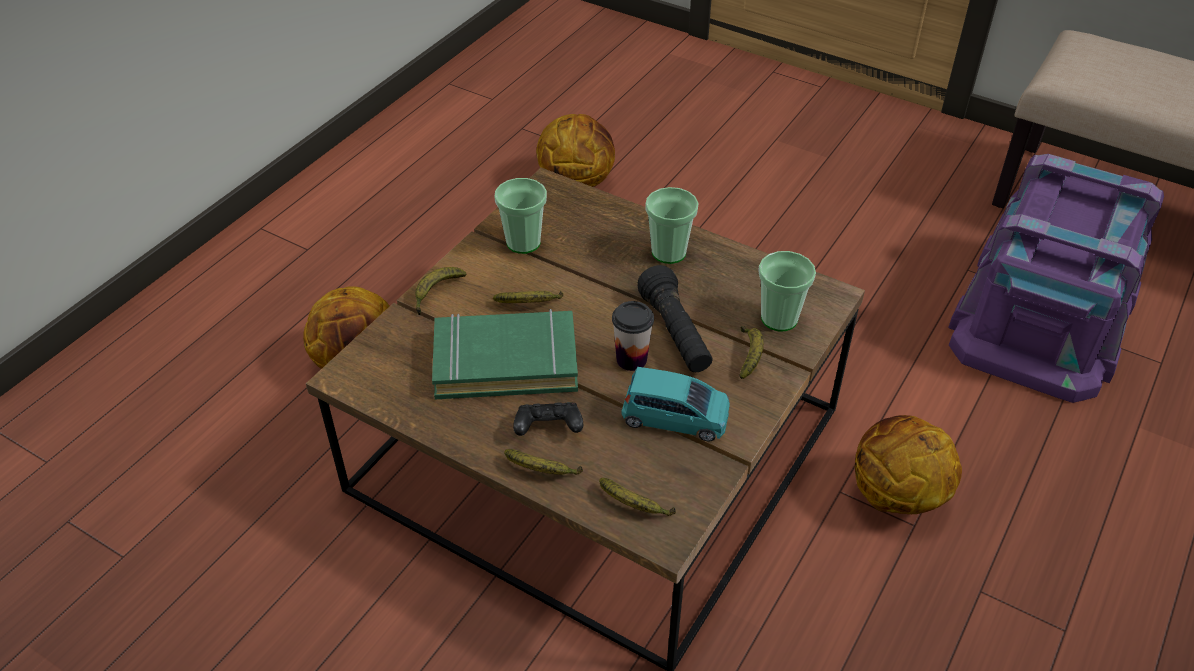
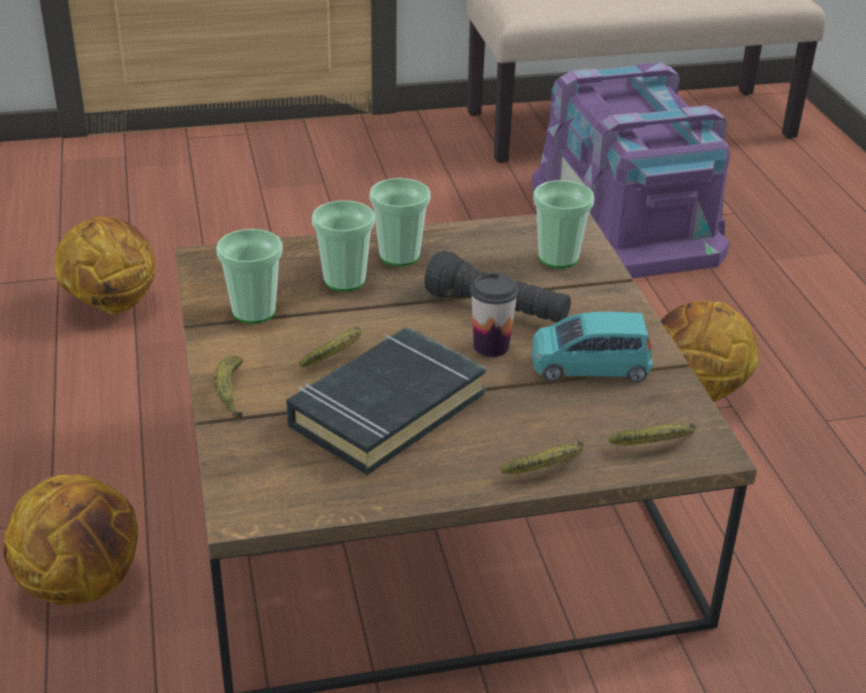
camera: 45 degrees left, 10 degrees down
green book [432,309,578,399] -> black book [286,327,486,475]
black game controller [513,402,583,436] -> none
turquoise toy car [622,367,730,441] -> turquoise toy car turned 150 degrees counterclockwise [532,312,653,382]
banana [740,326,764,379] -> none
none -> cup [312,200,375,292]

